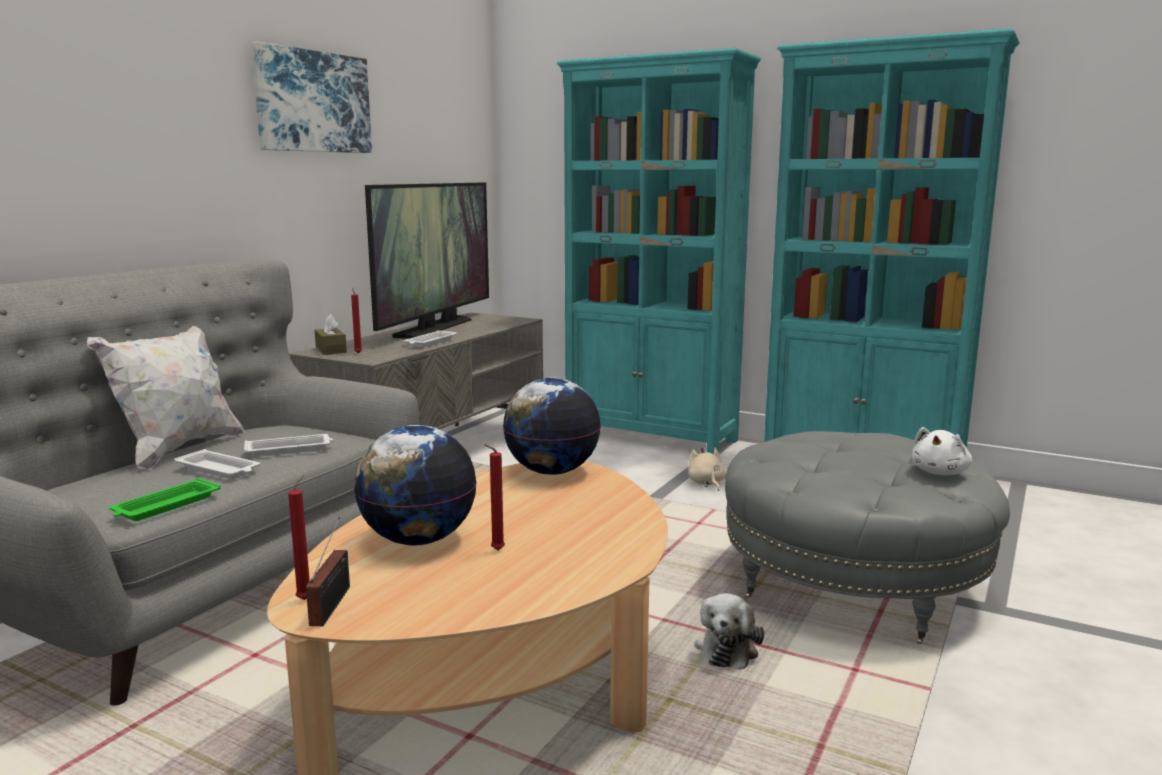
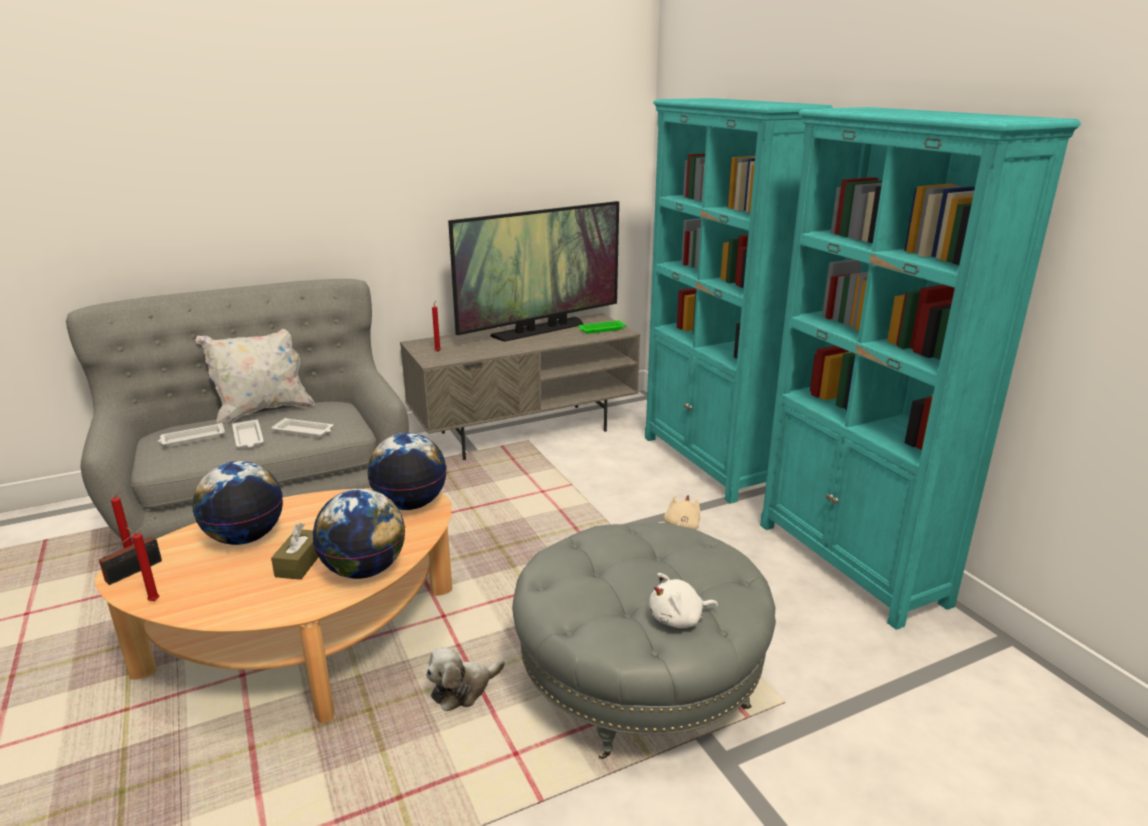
camera: 35 degrees right, 10 degrees up
green tray [109,478,221,521] -> green tray moved to [578,320,626,334]
picture [251,42,372,153] -> none
brown tissue box [315,314,347,355] -> brown tissue box moved to [271,523,319,580]
white tray [403,330,457,347] -> white tray moved to [158,423,225,447]
red candle [484,444,505,550] -> red candle moved to [126,527,159,601]
none -> globe [313,489,405,579]

